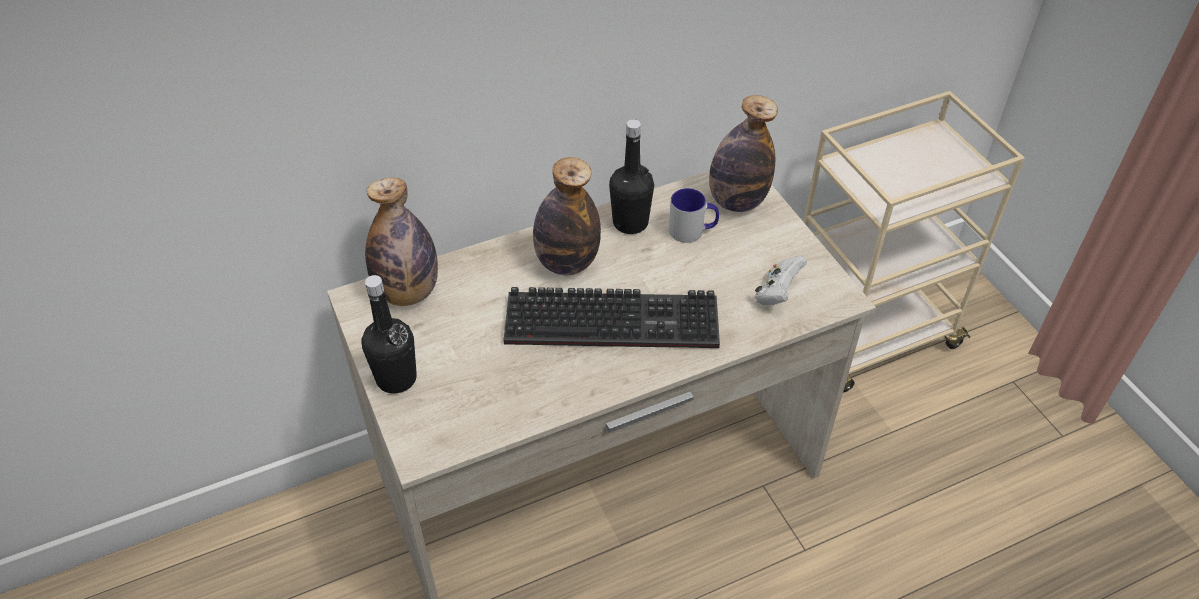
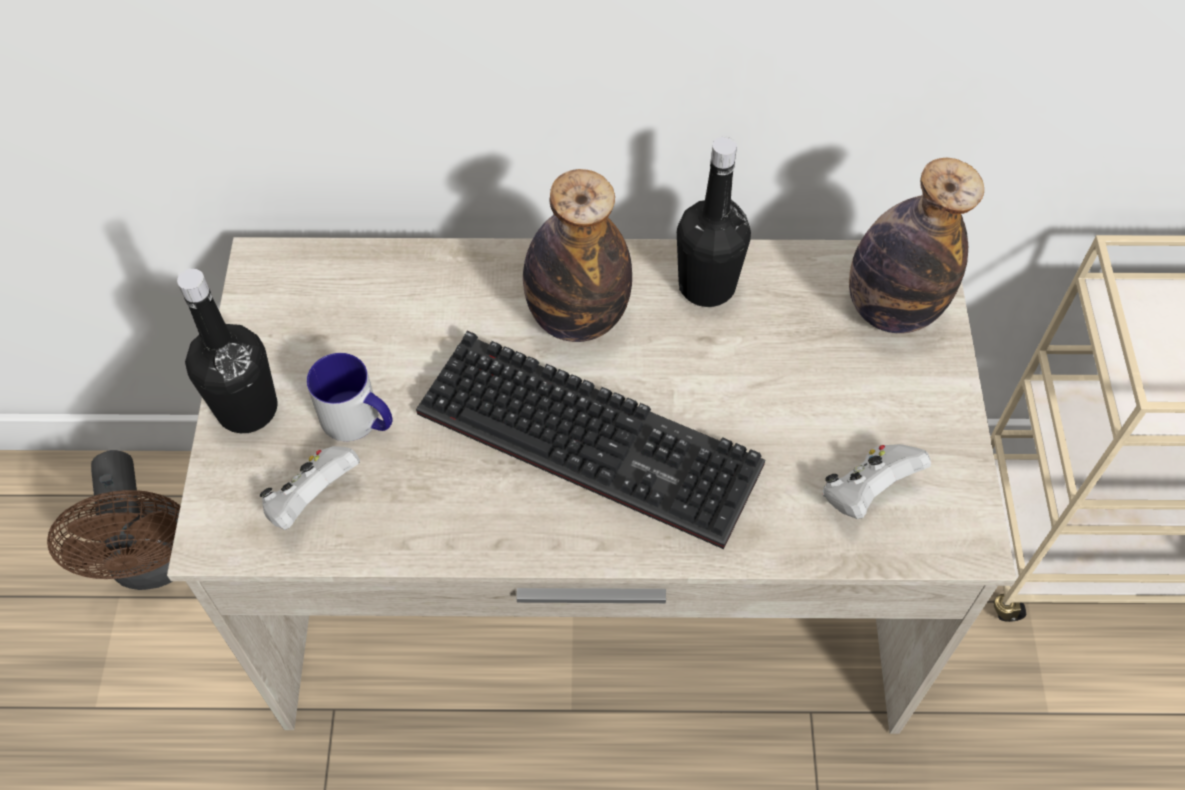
camera: 25 degrees right, 10 degrees up
bottle [365,178,438,306] -> none
mug [669,188,719,243] -> mug moved to [306,353,393,441]
none -> brown fan [47,450,181,590]
none -> white game controller [260,446,360,530]

